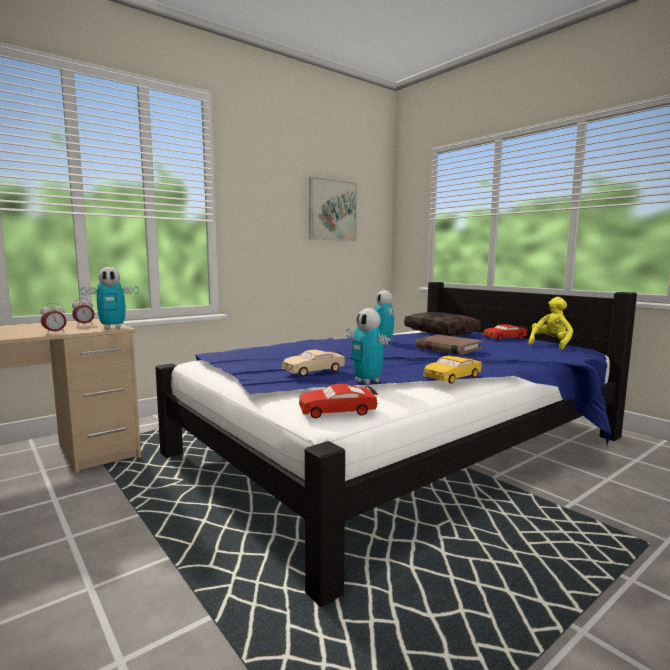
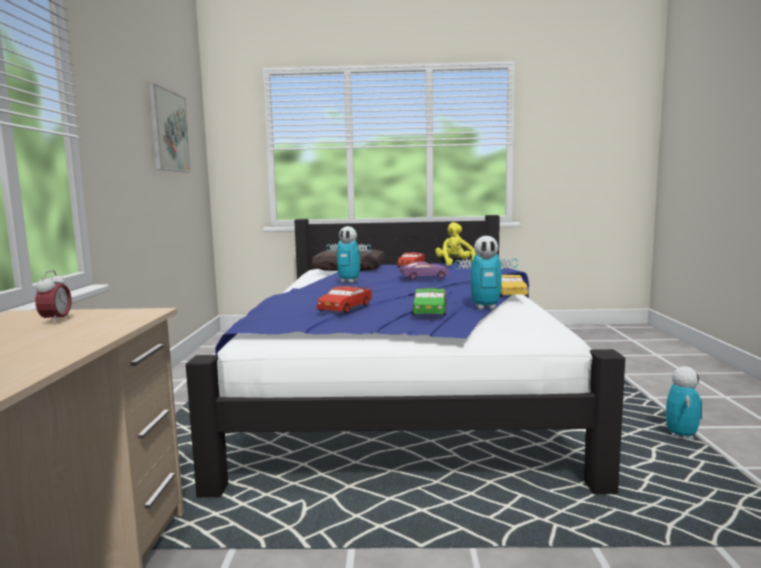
camera: 50 degrees left, 0 degrees up
alarm clock [40,303,67,335] -> none
toy robot [81,267,139,329] -> toy robot moved to [666,366,702,440]
beige toy car [282,350,346,376] -> green toy car [412,288,446,316]
red toy car [299,384,379,418] -> red toy car moved to [316,286,372,313]
brown book [415,335,483,355] -> purple toy car [399,262,449,279]

